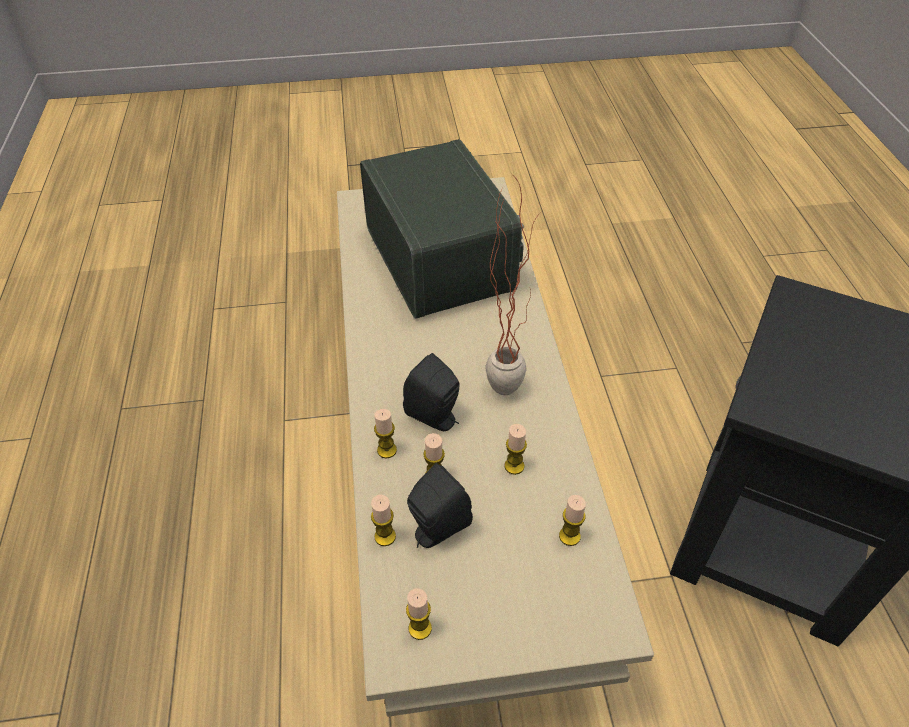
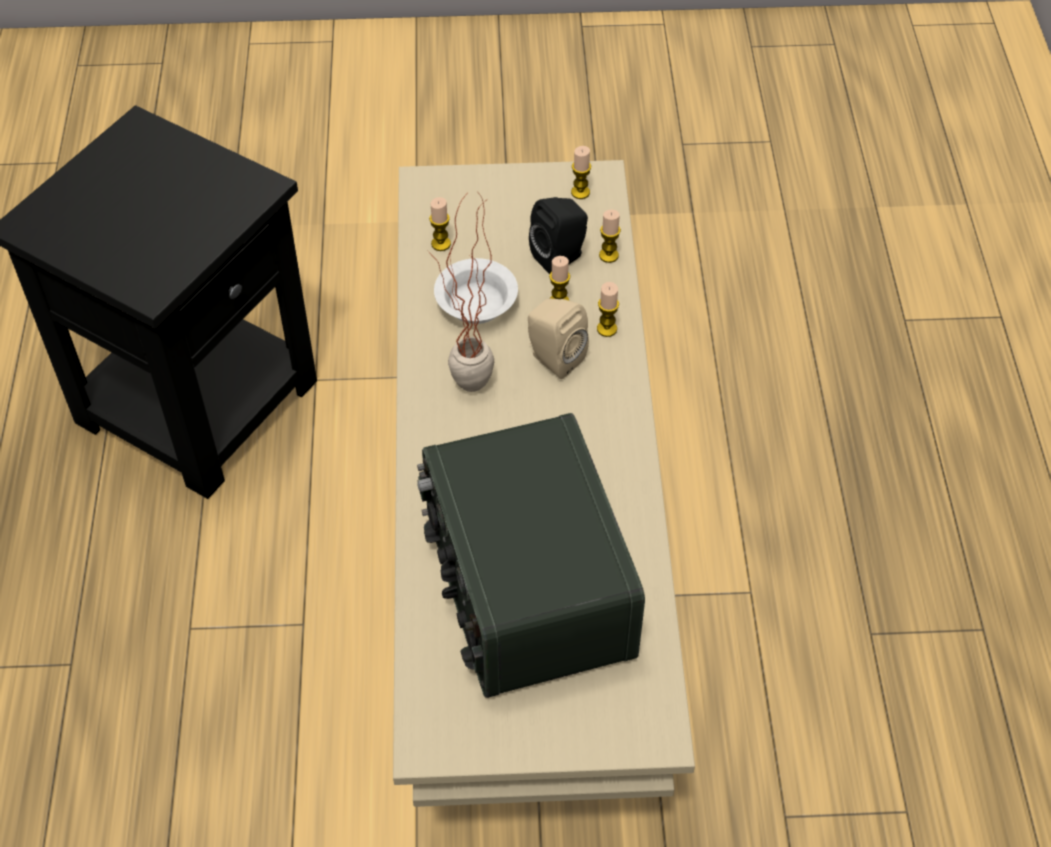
camera: 175 degrees left, 5 degrees up
black speaker [403,353,460,431] -> beige speaker [528,299,589,379]
candle [504,424,527,475] -> white bowl [434,258,518,324]

